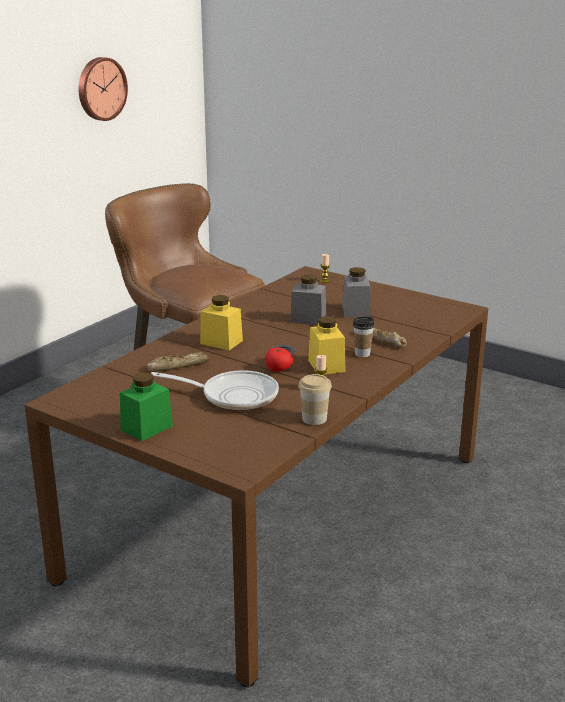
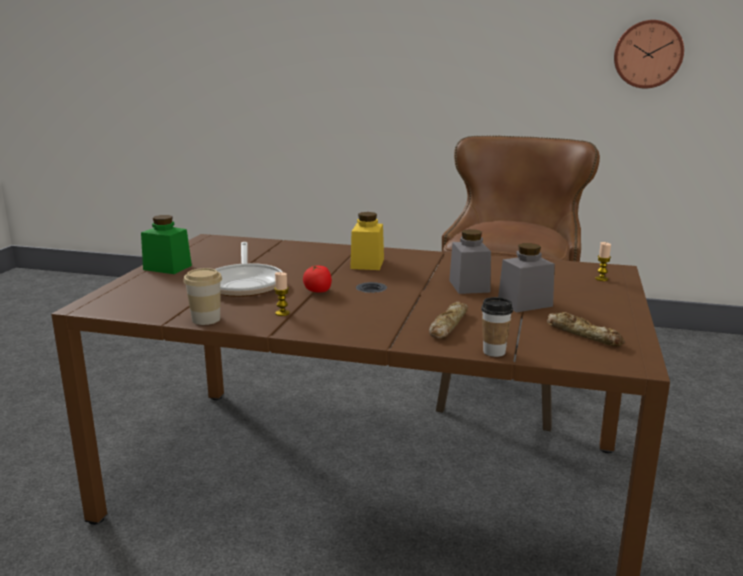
camera: 70 degrees right, 5 degrees down
bread [146,352,209,372] -> bread moved to [547,312,625,346]
yellow jar [308,316,345,374] -> none
cup [353,317,375,357] -> cup moved to [481,297,513,357]

